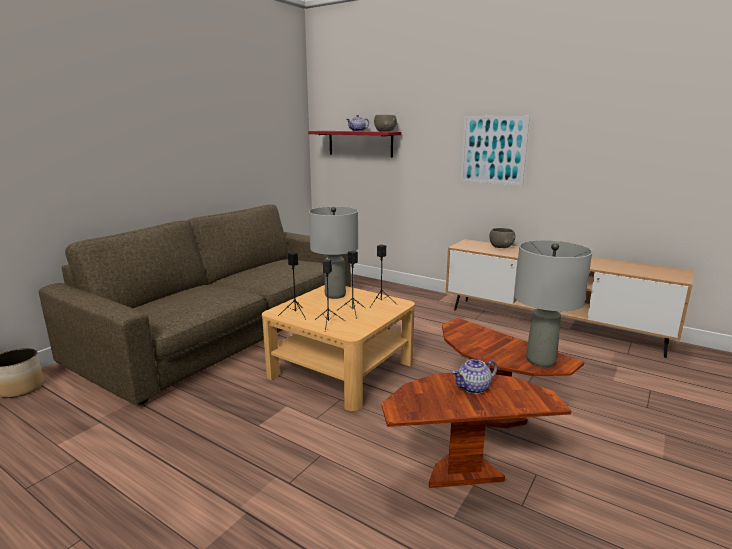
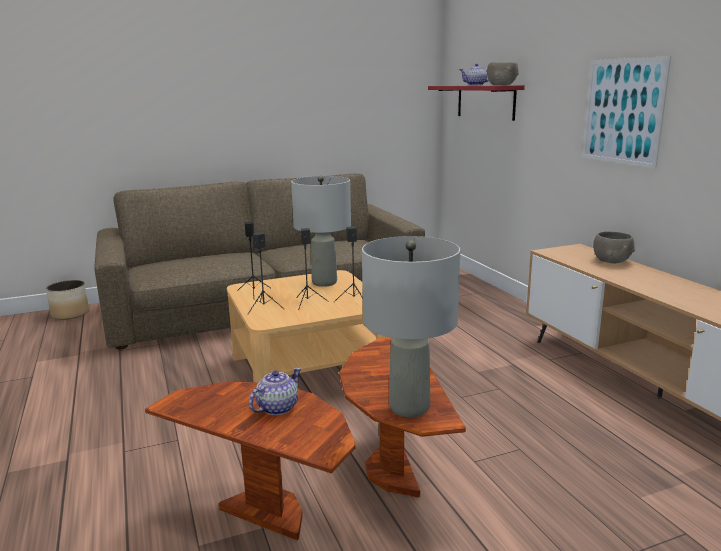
camera: 35 degrees right, 0 degrees up
teapot [452,358,497,394] -> teapot turned 120 degrees clockwise [249,367,301,415]

